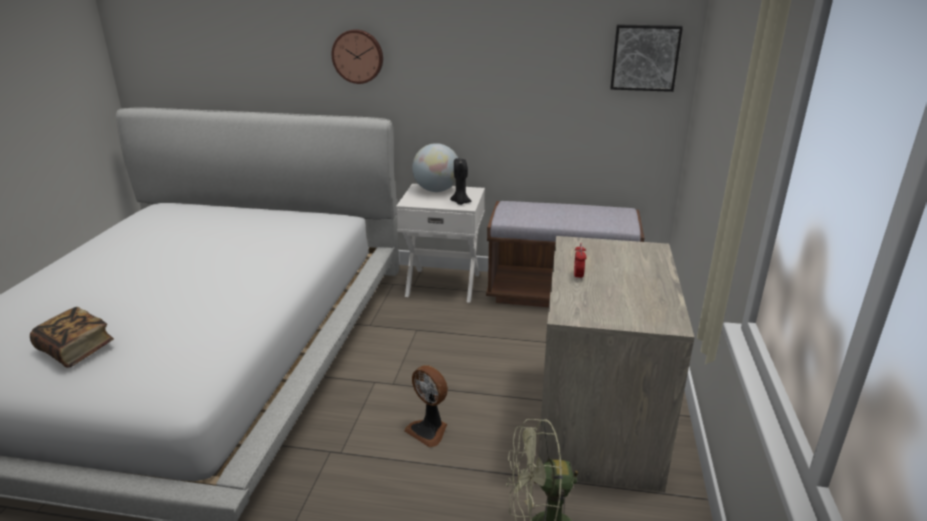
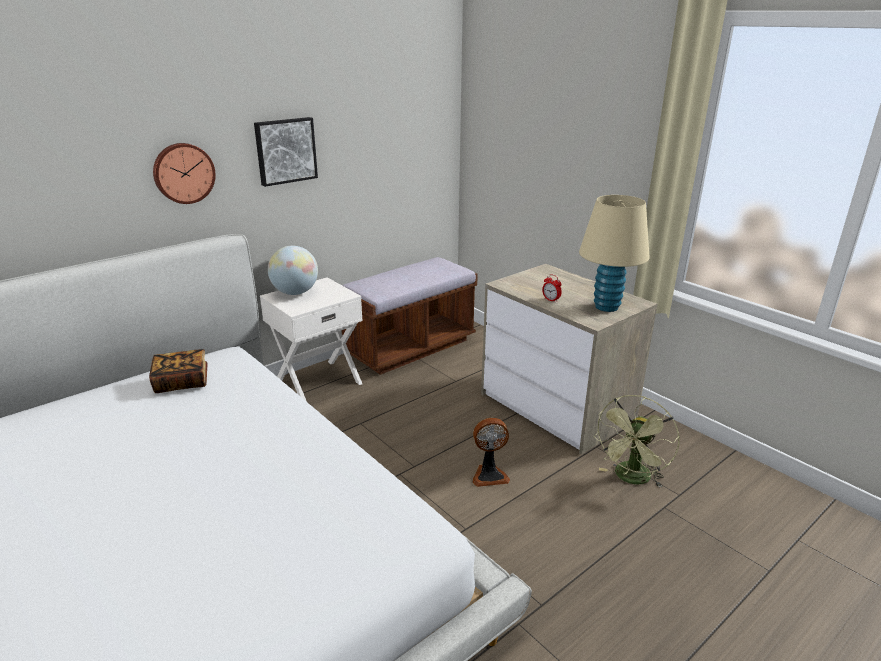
camera: 50 degrees left, 0 degrees up
book [30,307,114,368] -> book moved to [149,349,208,393]
black candle [450,158,472,205] -> none
picture [611,24,683,92] -> picture moved to [254,117,318,187]
none -> beige table lamp [579,195,649,312]

